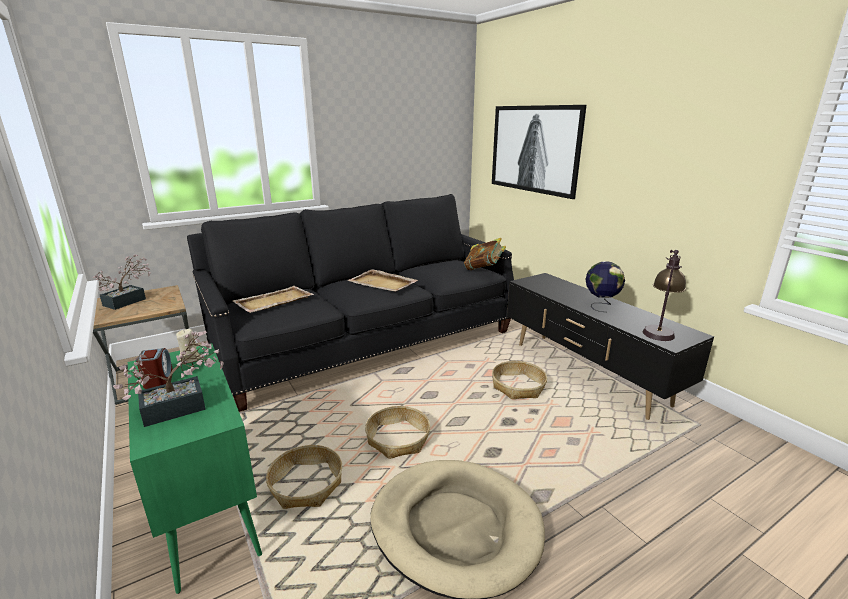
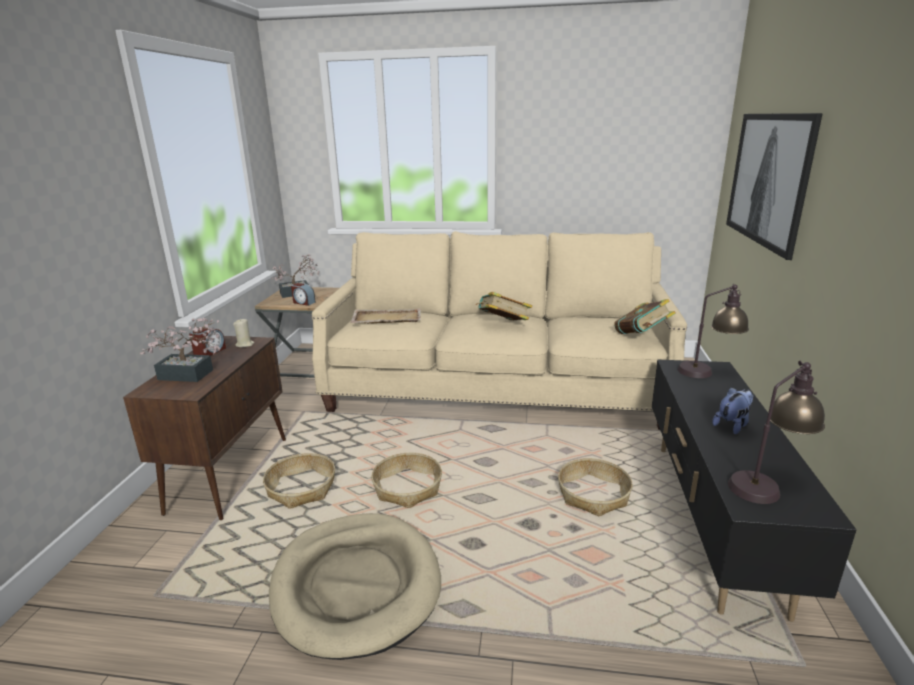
camera: 40 degrees right, 0 degrees up
green cabinet [128,343,262,594] -> brown cabinet [123,336,286,520]
black sofa [187,194,514,412] -> beige sofa [312,231,687,430]
beige tray [347,269,418,292] -> book [476,292,532,320]
globe [586,262,625,312] -> plush toy [712,387,753,434]
none -> alarm clock [291,283,316,306]
none -> table lamp [677,284,749,378]

